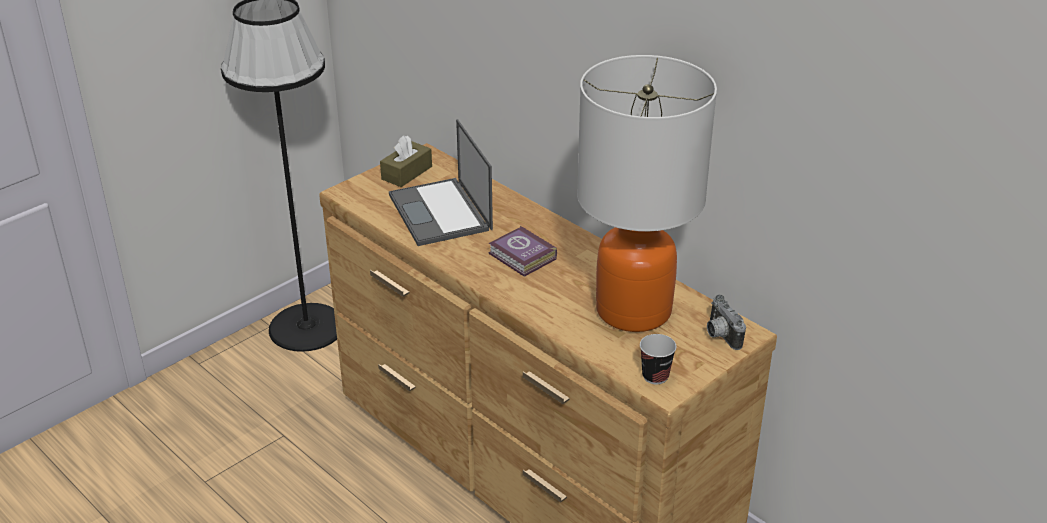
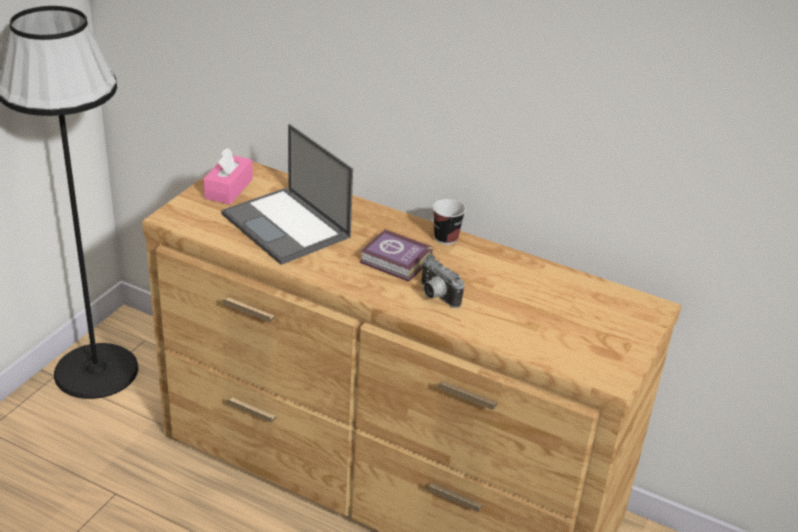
camera: 20 degrees left, 0 degrees up
brown tissue box [380,135,432,187] -> pink tissue box [203,148,253,205]
table lamp [577,55,717,332] -> none
cup [640,334,676,384] -> cup moved to [433,199,466,245]
camera [707,295,746,350] -> camera moved to [421,255,464,308]

